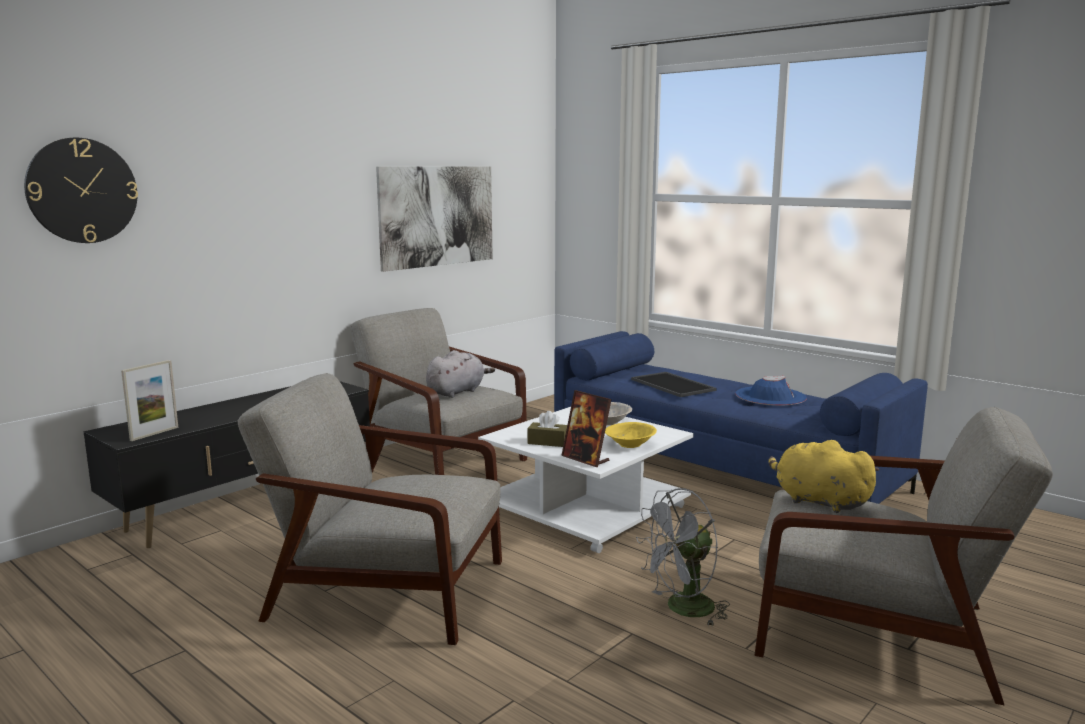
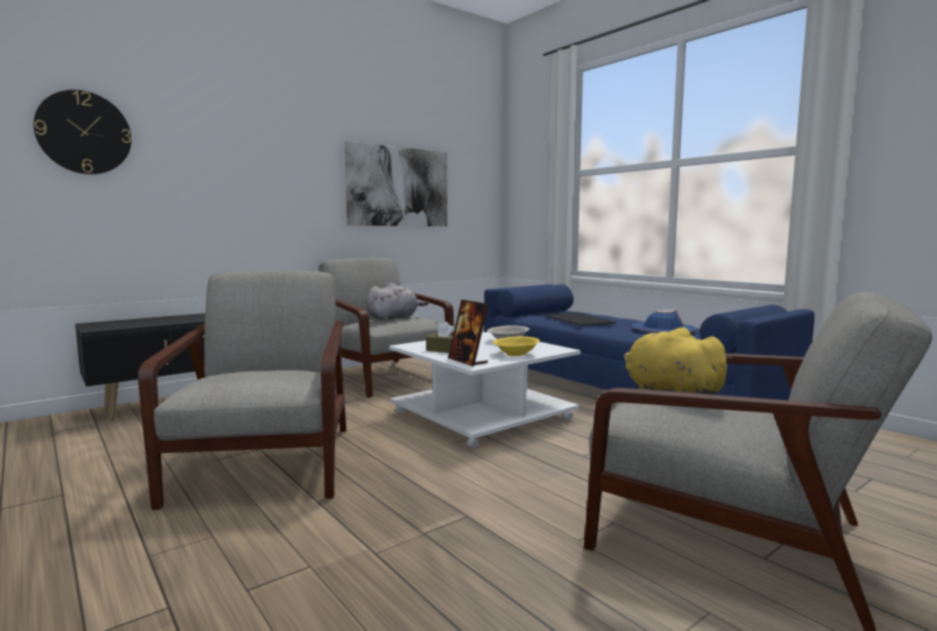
camera: 10 degrees right, 5 degrees down
picture frame [121,360,178,441] -> none
grey armchair [238,373,502,645] -> grey armchair turned 60 degrees clockwise [138,271,347,510]
grey fan [636,488,730,625] -> none

